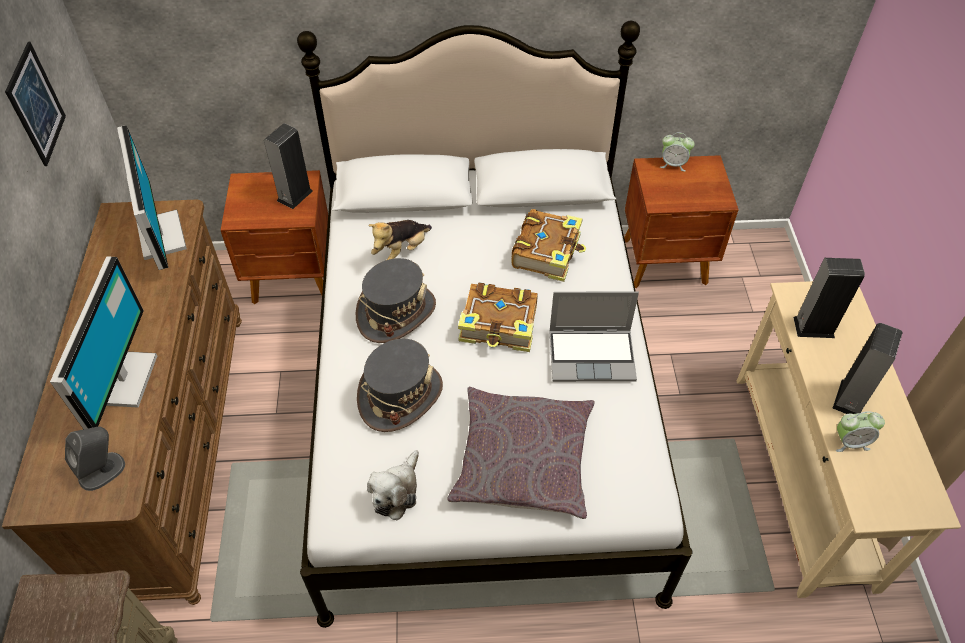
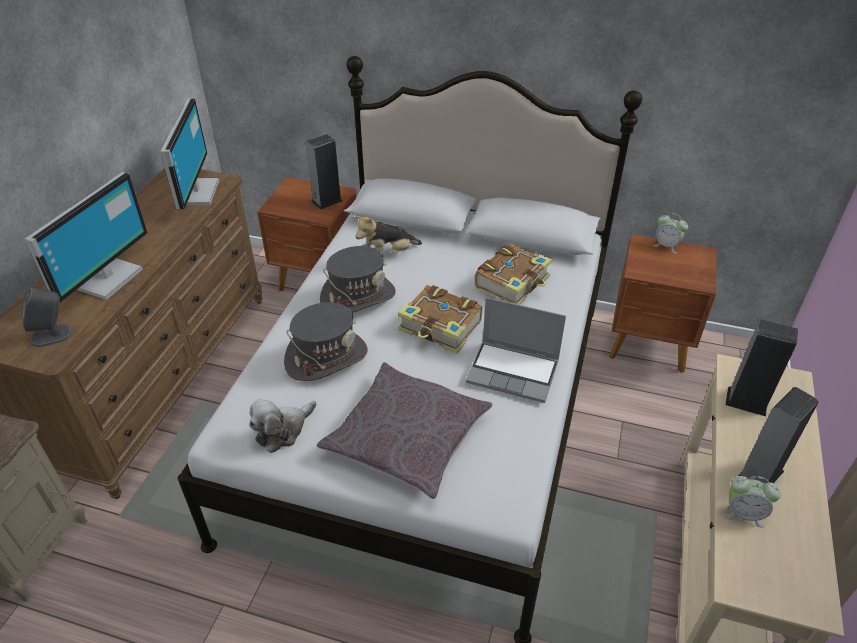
camera: 20 degrees right, 10 degrees down
picture [5,42,66,166] -> none

